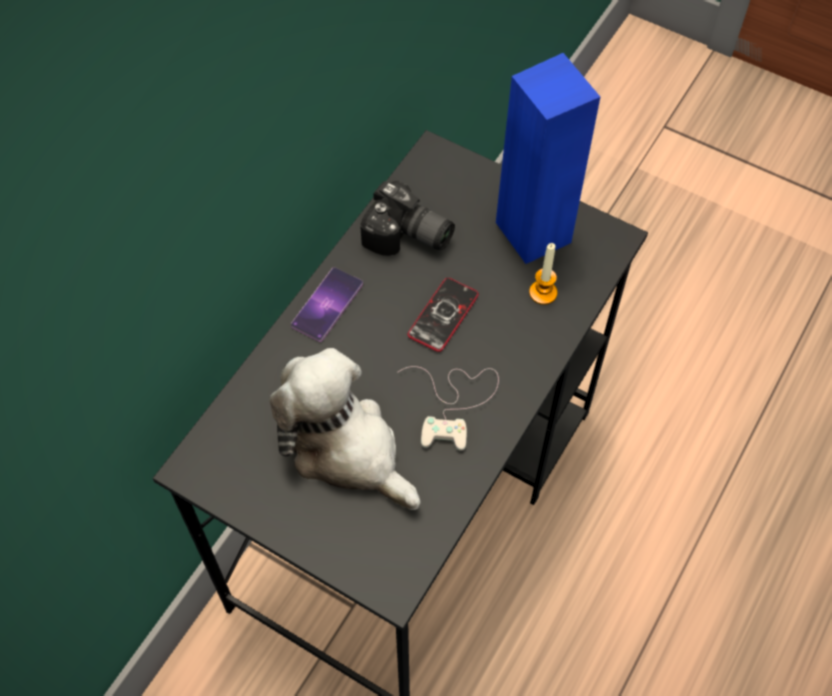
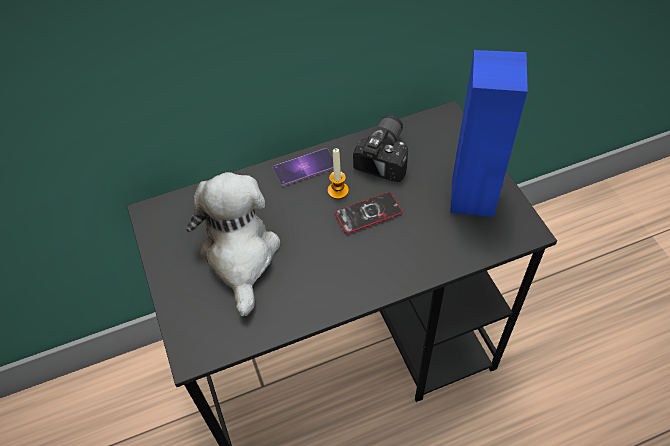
camera: 40 degrees right, 5 degrees down
camera [360,181,455,256] -> camera turned 135 degrees counterclockwise [353,115,408,182]
white game controller [397,366,499,451] -> none
candle [529,243,557,305] -> candle moved to [327,148,349,199]

